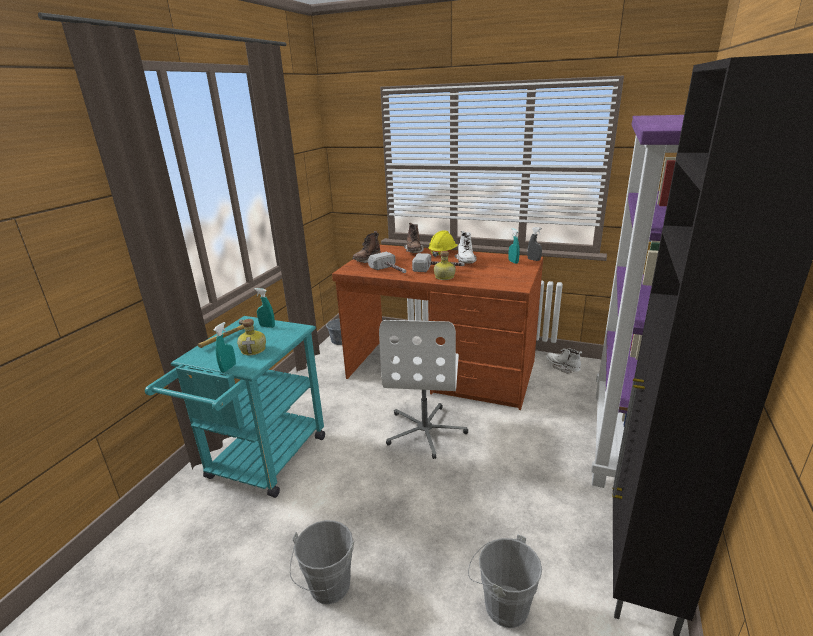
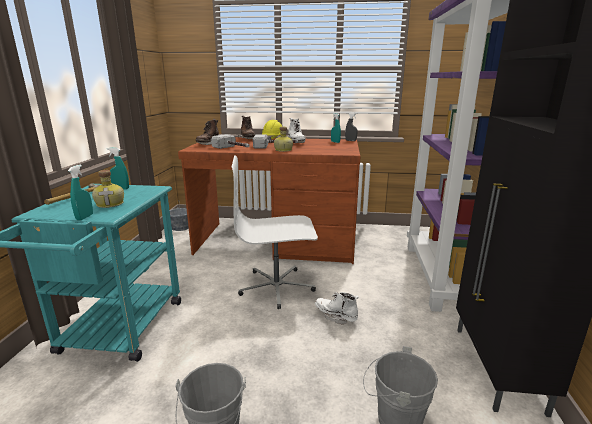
camera: 15 degrees left, 5 degrees down
white office chair [379,320,468,459] -> white office chair turned 90 degrees clockwise [232,155,318,309]
white boot [546,348,582,374] -> white boot moved to [315,292,359,325]

